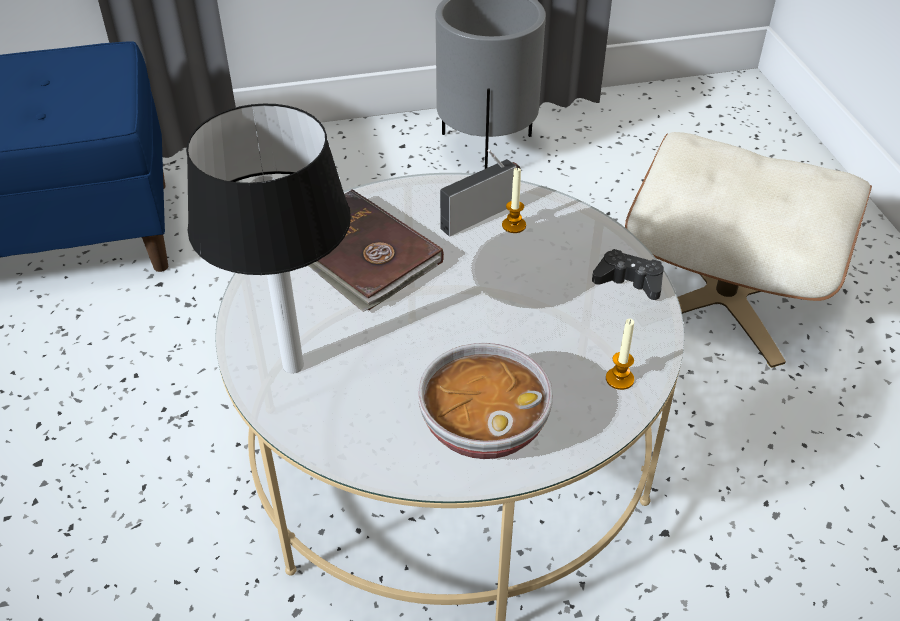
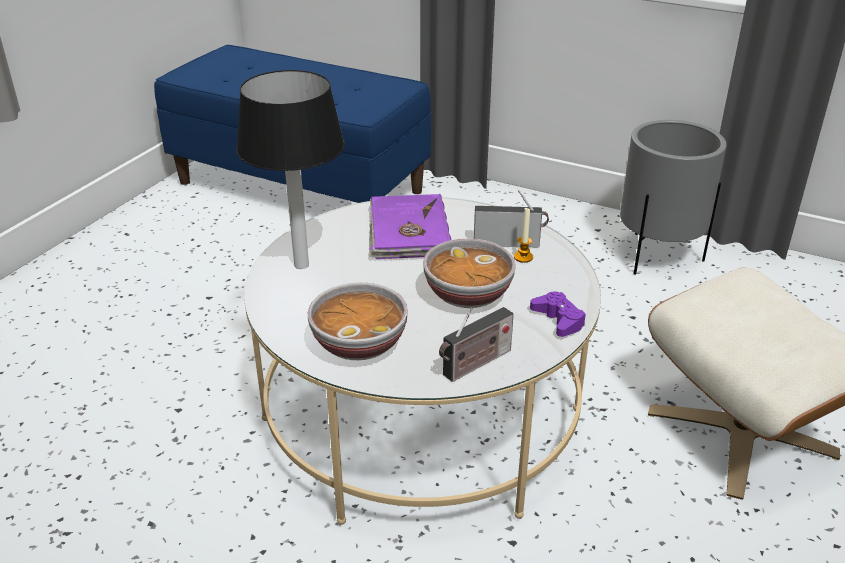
camera: 40 degrees right, 10 degrees down
brown book [308,189,444,312] -> purple book [369,194,451,259]
black game controller [592,249,664,300] -> purple game controller [530,291,586,337]
candle [606,318,634,390] -> radio [439,307,514,382]
none -> bowl [423,238,516,308]

